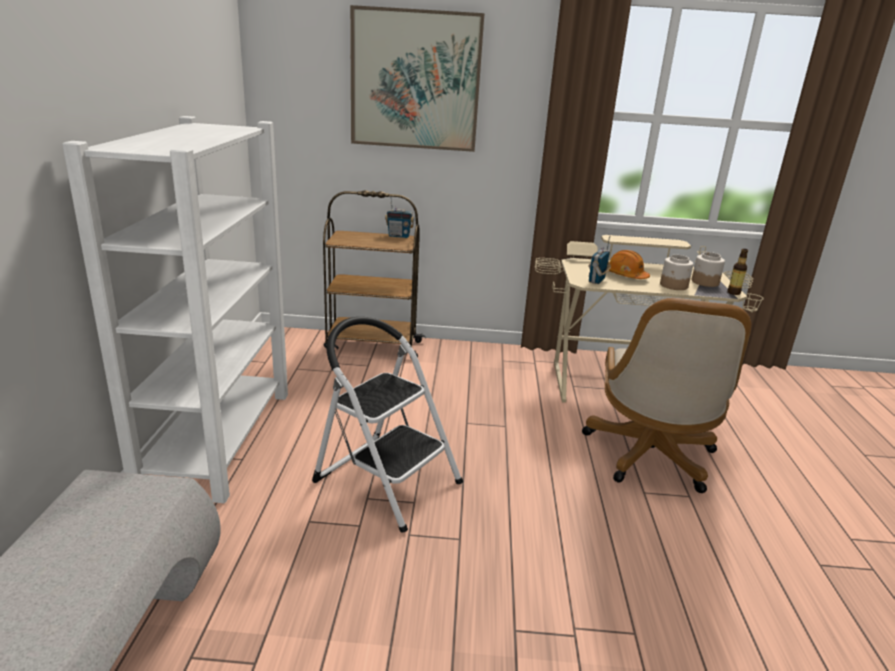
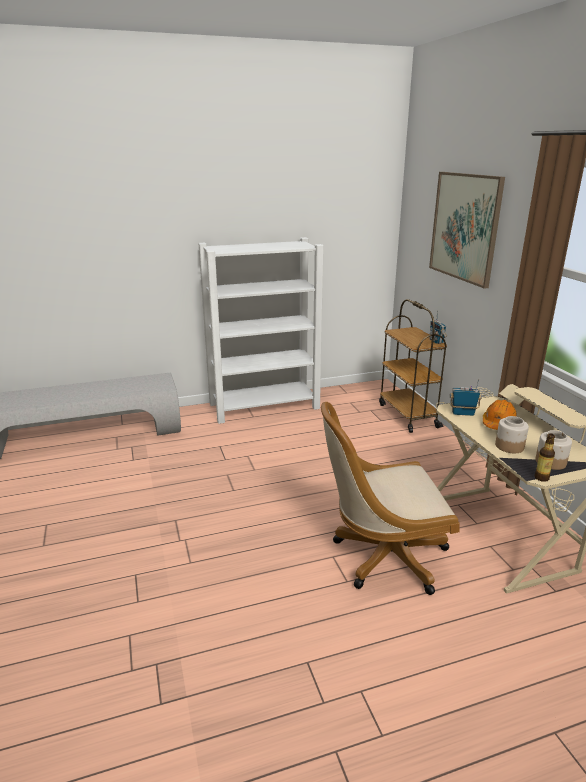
camera: 70 degrees right, 0 degrees up
step ladder [312,317,463,532] -> none

